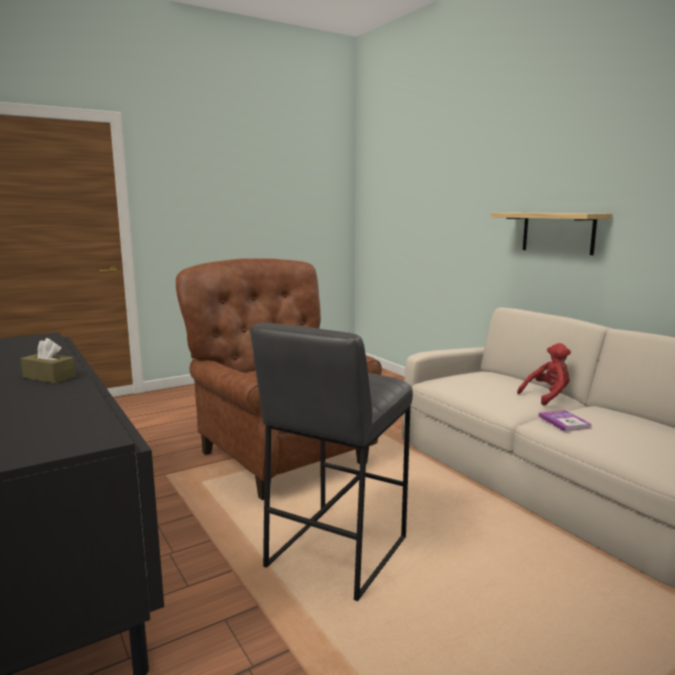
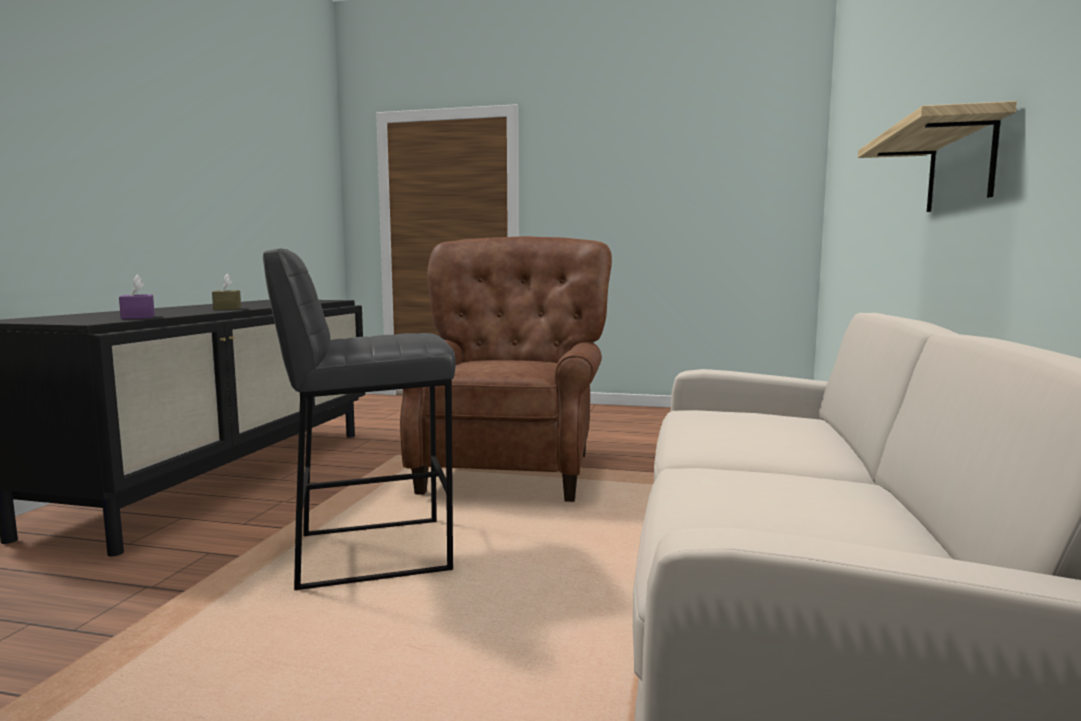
camera: 45 degrees right, 5 degrees down
red plush toy [517,343,571,406] -> none
book [539,410,592,432] -> none
none -> purple tissue box [119,275,155,319]

